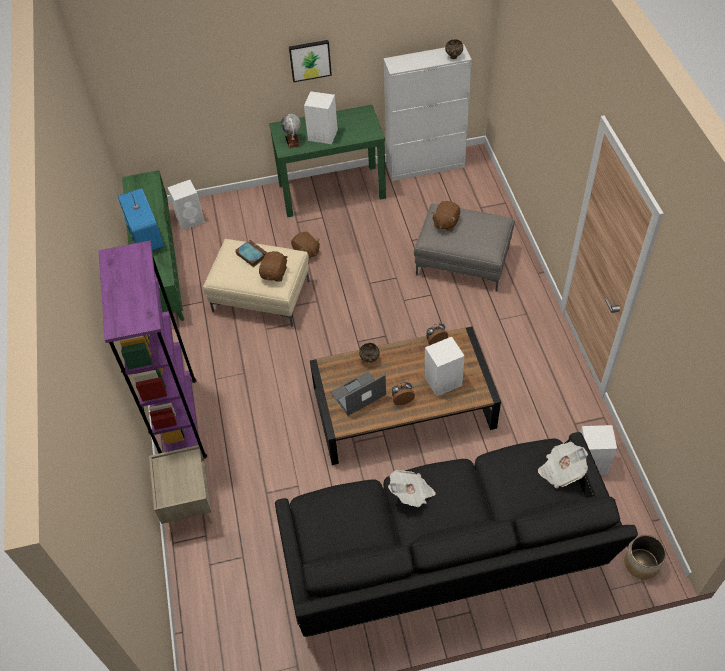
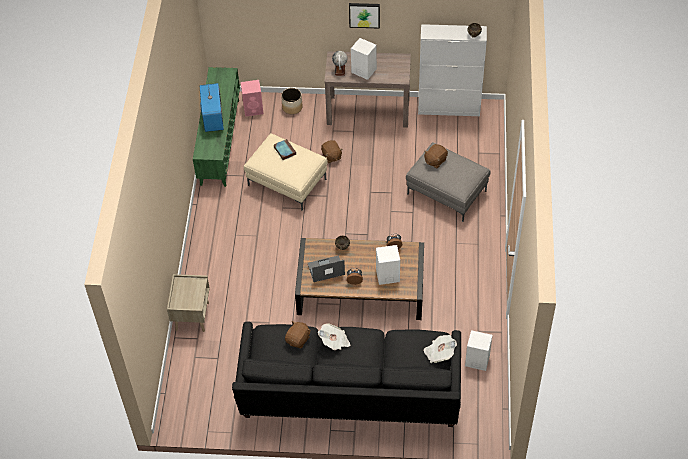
camera: 15 degrees right, 0 degrees up
purple bookcase [99,241,207,459] -> none
white speaker [167,180,205,230] -> pink speaker [241,80,263,117]
brown plush toy [259,251,287,282] -> brown plush toy moved to [285,321,311,348]
green console table [269,105,386,217] -> brown console table [324,51,411,128]
planter [625,535,666,580] -> planter moved to [281,88,302,114]

